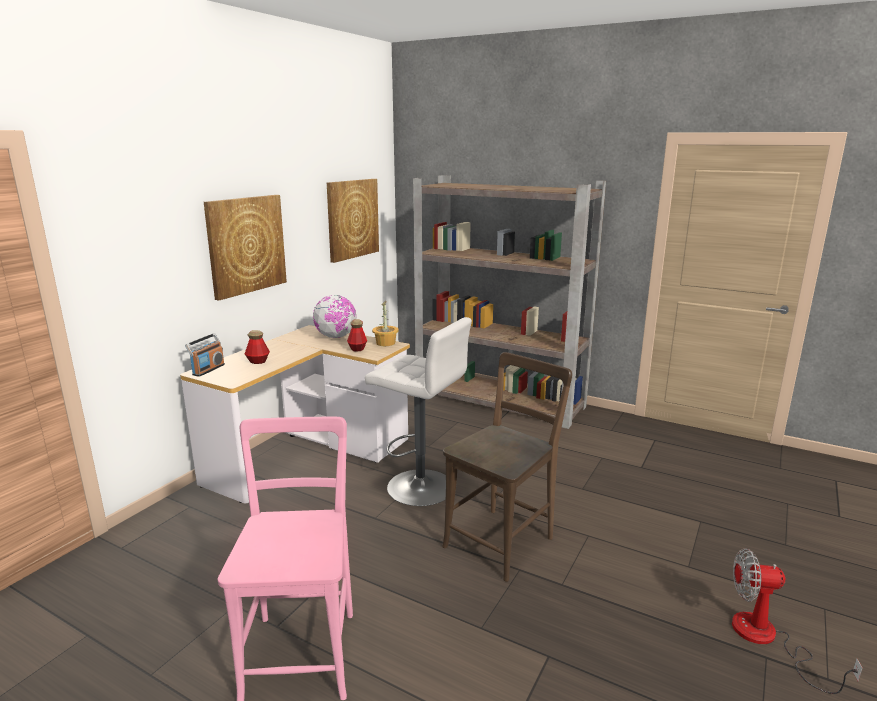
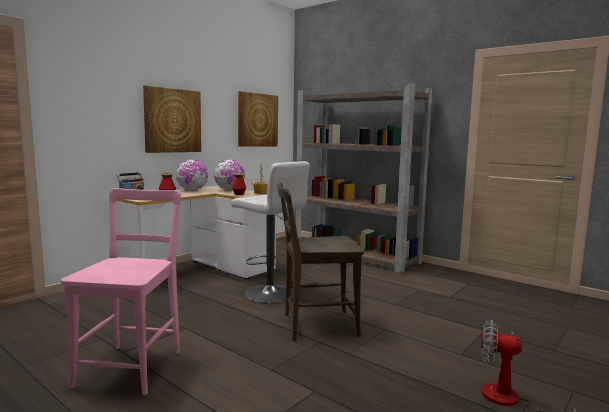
camera: 10 degrees right, 10 degrees down
brown chair [442,352,572,582] -> brown chair turned 150 degrees counterclockwise [278,182,364,340]
none -> globe [176,160,208,191]

